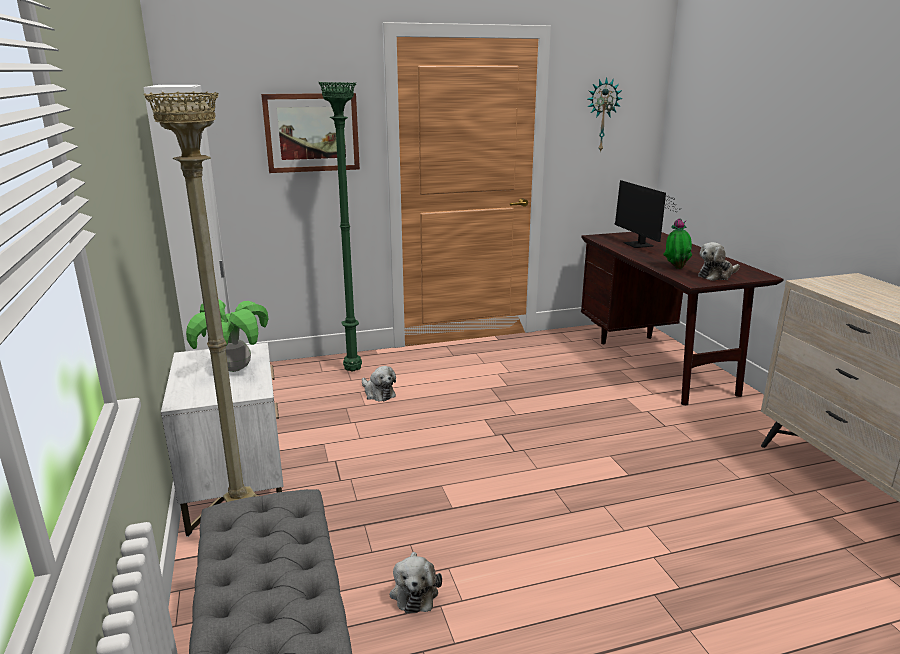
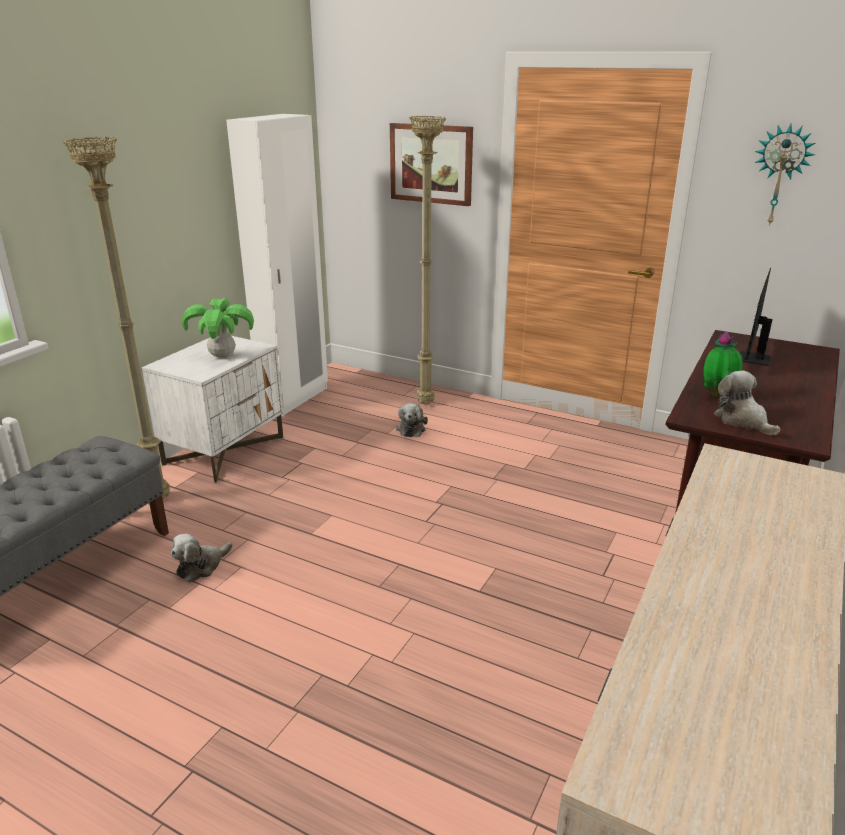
camera: 45 degrees right, 5 degrees up
green floor lamp [318,82,362,372] -> beige floor lamp [409,115,446,404]
plush toy [698,242,740,281] -> plush toy turned 45 degrees clockwise [714,371,781,435]

